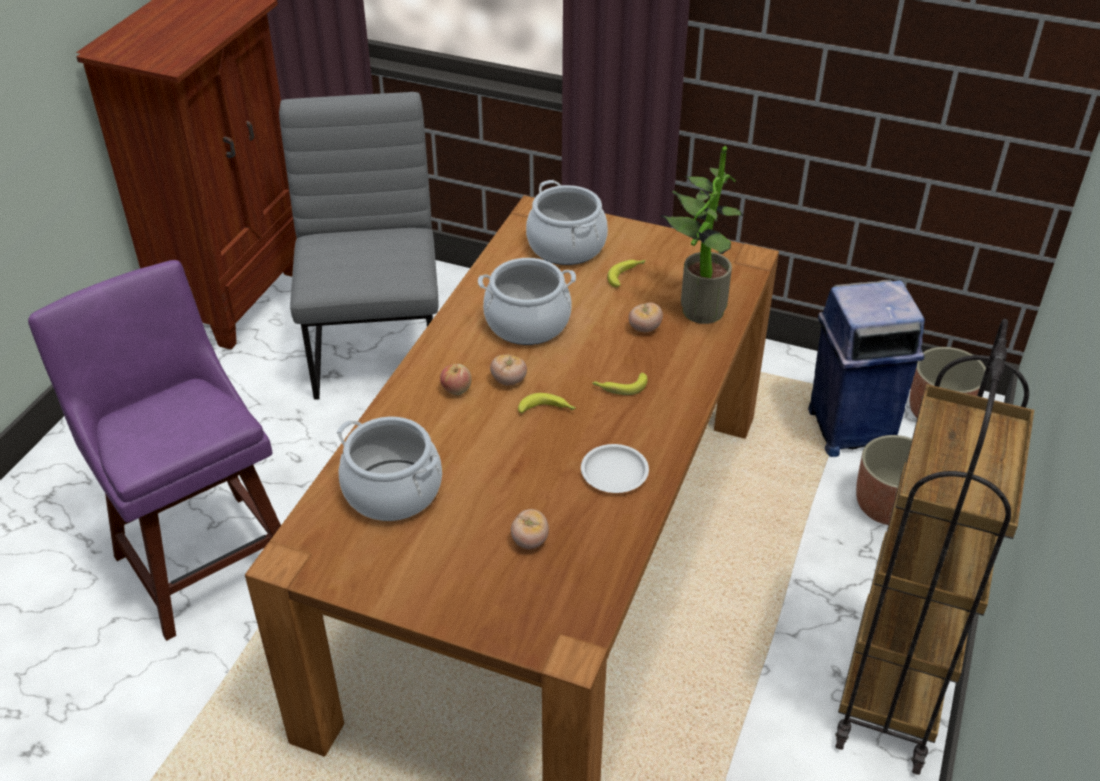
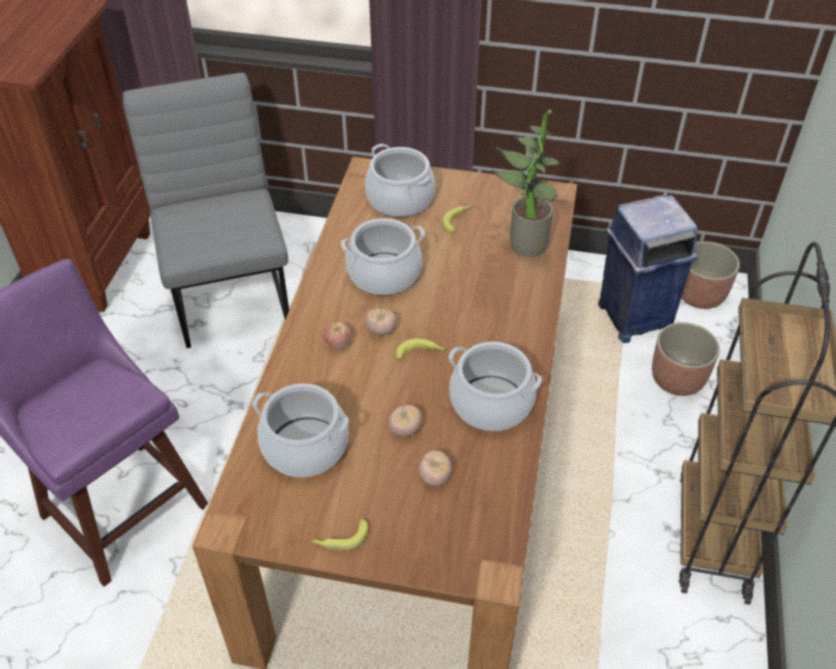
camera: 10 degrees left, 5 degrees up
white plate [581,444,649,493] -> cooking pot [448,342,542,431]
banana [592,373,648,395] -> banana moved to [311,519,368,550]
tomato [629,303,663,332] -> tomato moved to [388,405,422,436]

